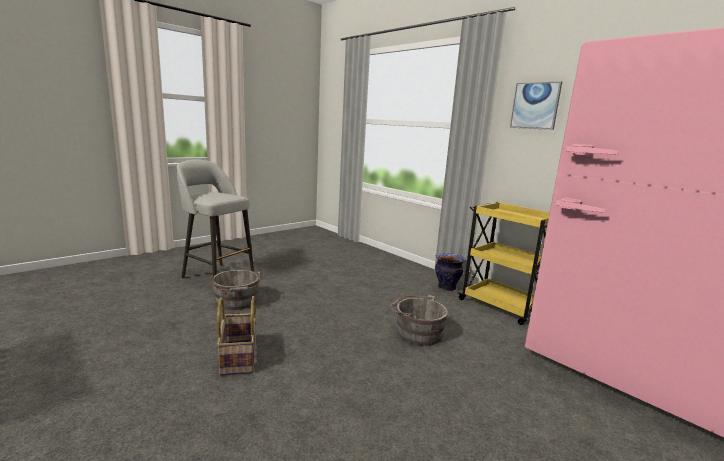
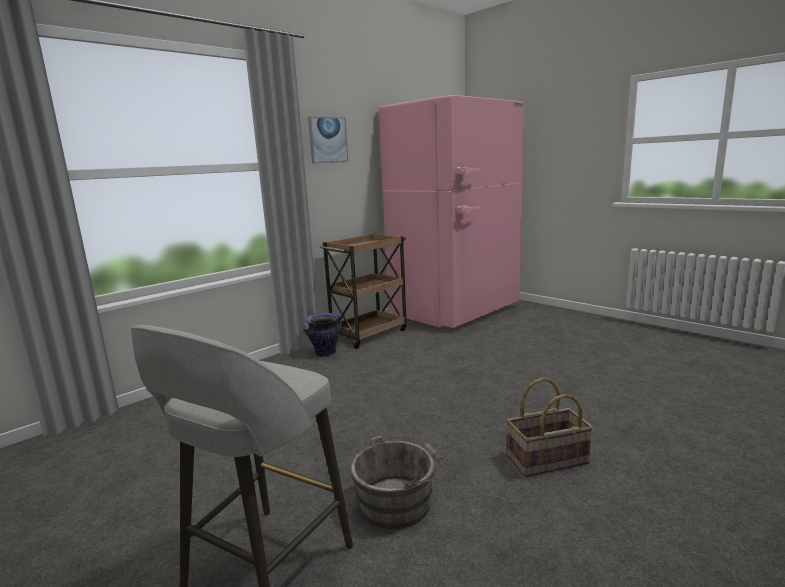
camera: 90 degrees left, 0 degrees up
grey bucket [391,295,448,346] -> none
yellow cart [457,202,550,325] -> brown cart [320,233,407,349]

